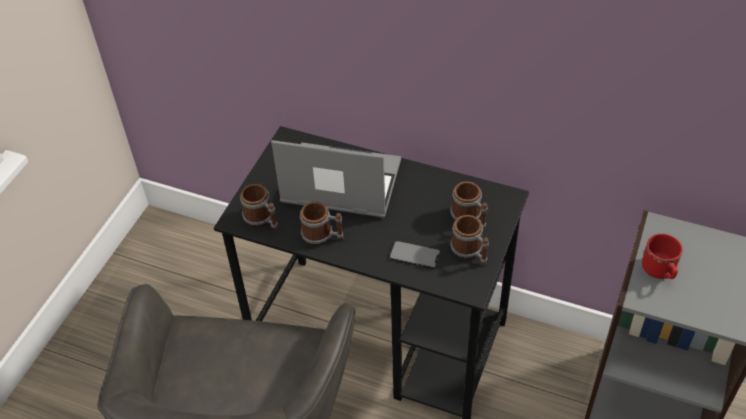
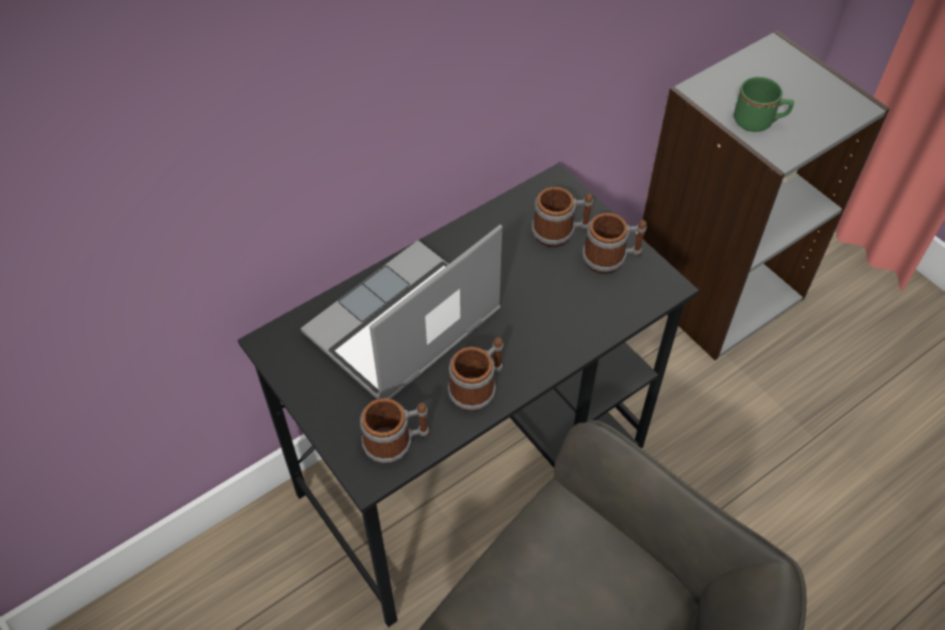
camera: 60 degrees left, 5 degrees up
phone [389,241,441,269] -> none
red mug [642,234,683,279] -> green mug [734,77,794,132]

